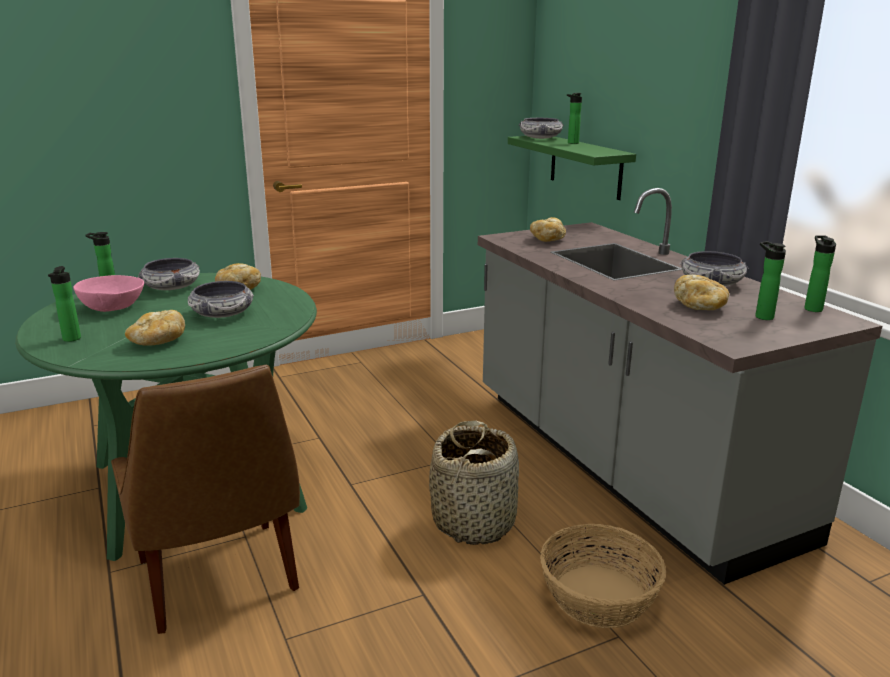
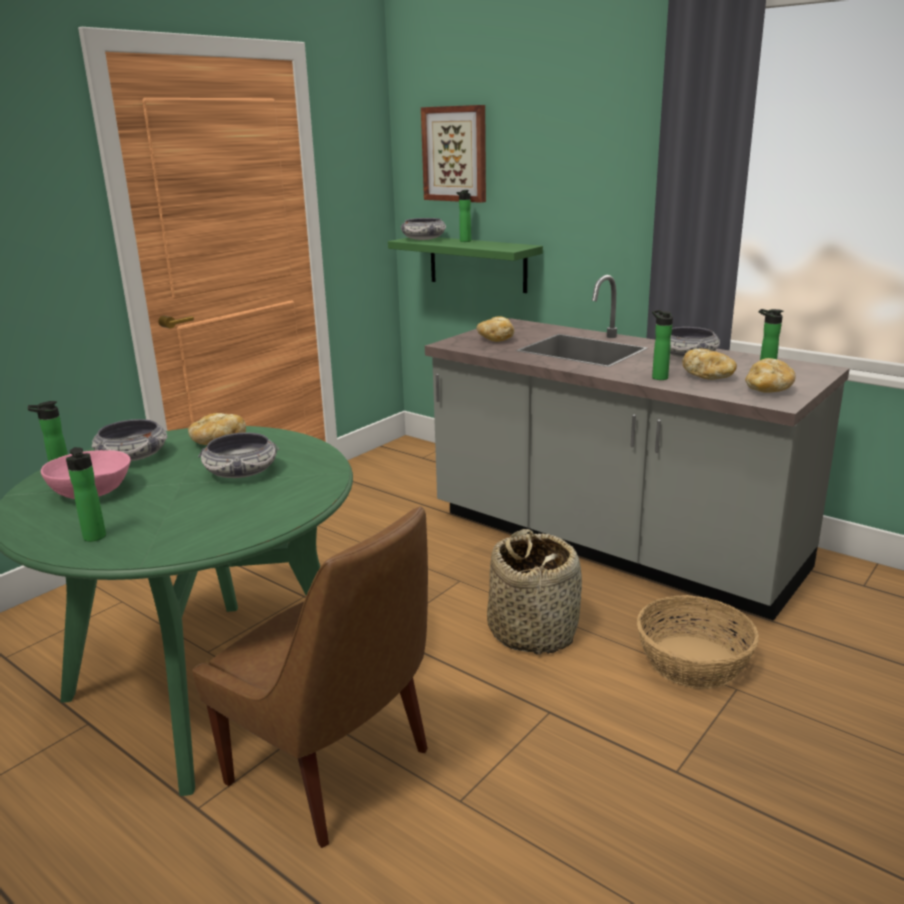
camera: 25 degrees left, 0 degrees up
bread [125,310,185,346] -> bread moved to [745,358,796,393]
bottle [804,235,836,312] -> bottle moved to [652,310,673,380]
none -> picture [421,105,486,203]

